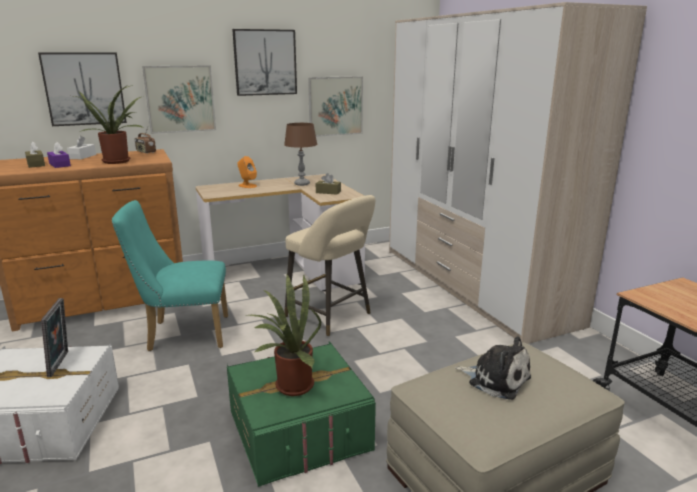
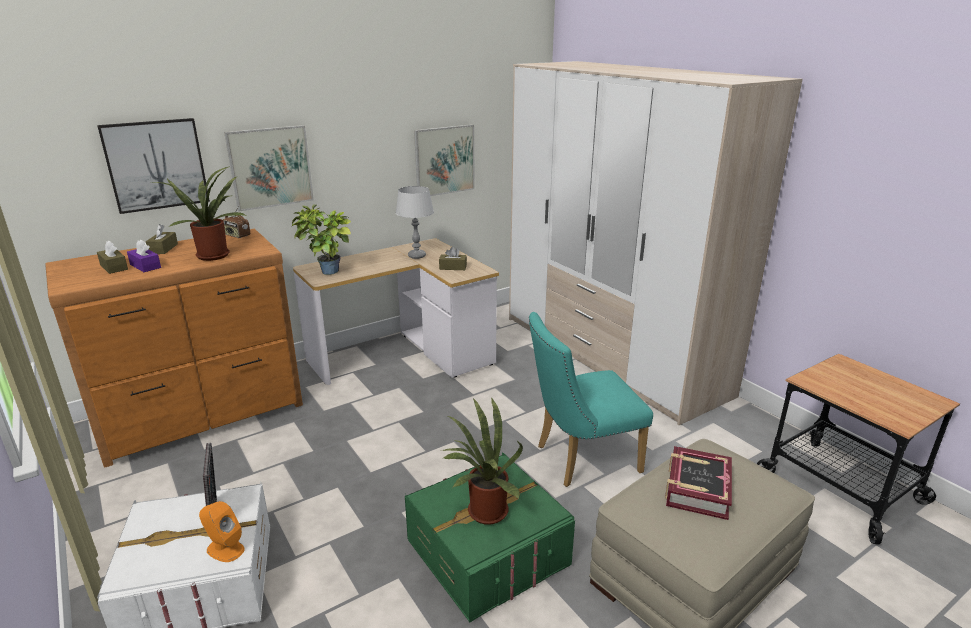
camera: 10 degrees left, 5 degrees up
white tissue box [67,135,96,159] -> brown tissue box [146,224,178,254]
turquoise chair [112,200,228,351] -> turquoise chair moved to [529,312,653,487]
picture [232,29,297,96] -> none
orange speaker [237,156,257,188] -> orange speaker moved to [199,501,244,562]
brown table lamp [284,123,317,186] -> grey table lamp [396,186,434,259]
beige stool [284,195,375,337] -> none
plush toy [455,336,531,400] -> book [665,446,732,520]
none -> potted plant [292,205,351,275]

